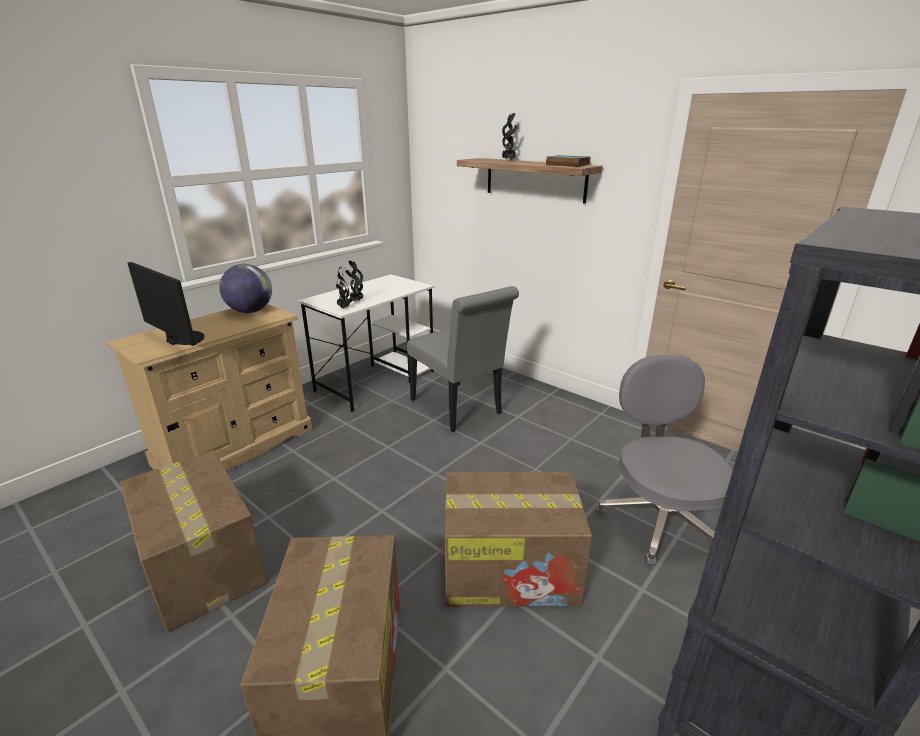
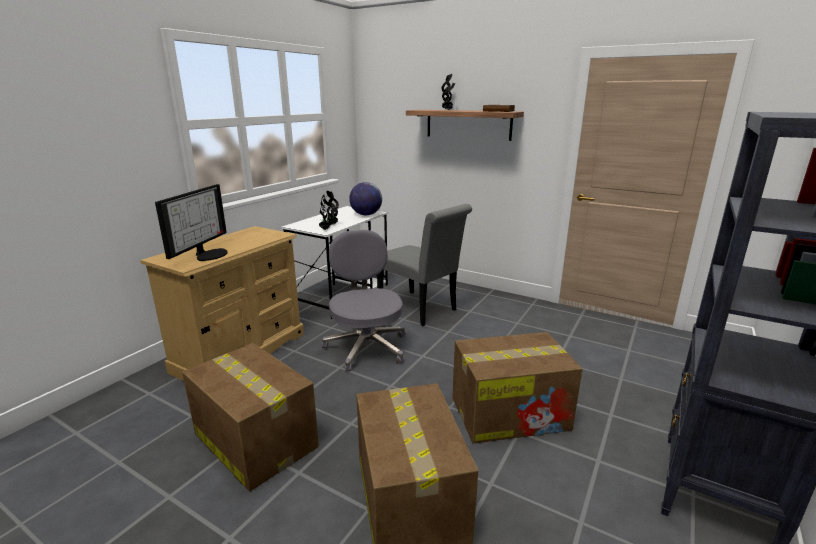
camera: 10 degrees left, 5 degrees down
monitor [127,262,205,346] -> monitor turned 75 degrees clockwise [155,184,228,261]
globe [219,264,272,313] -> globe moved to [349,182,382,215]
grey office chair [596,354,733,565] -> grey office chair moved to [322,230,405,372]

